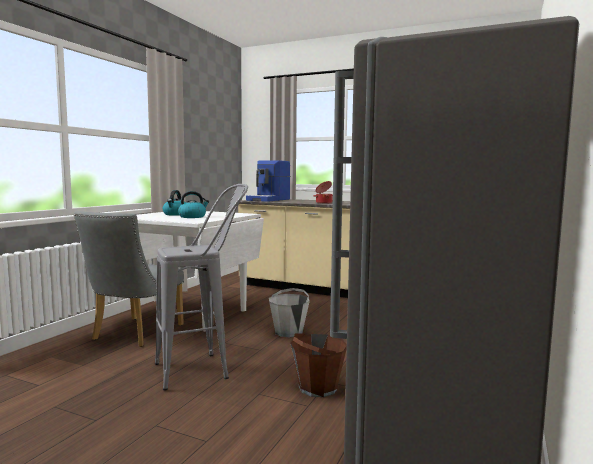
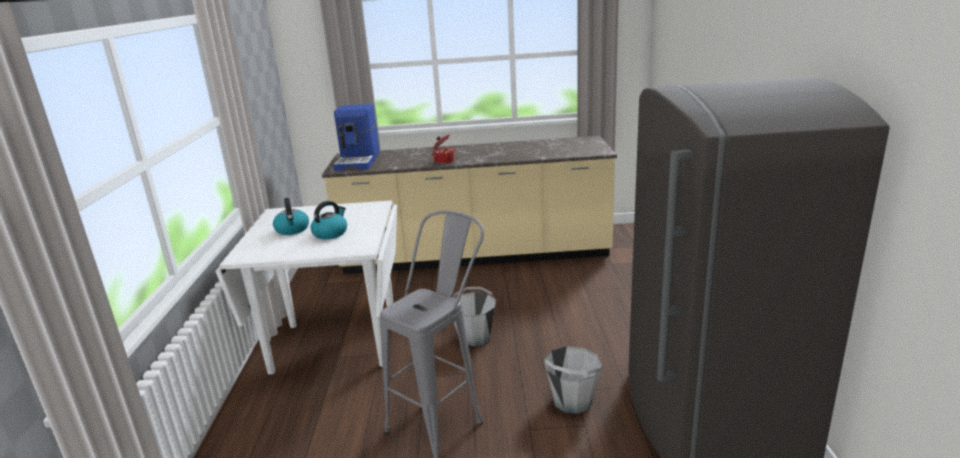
camera: 25 degrees left, 15 degrees up
grey chair [74,211,184,347] -> none
brown bucket [291,333,347,397] -> grey bucket [544,346,602,414]

